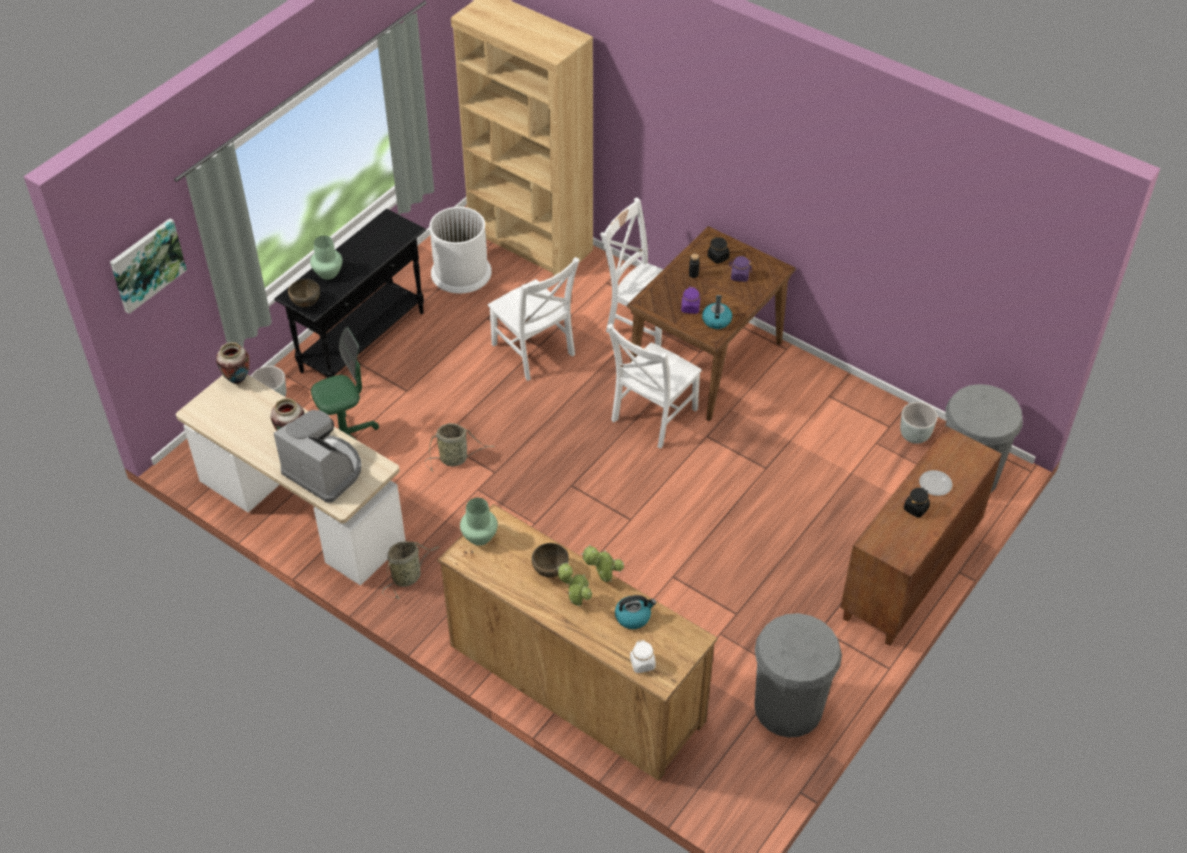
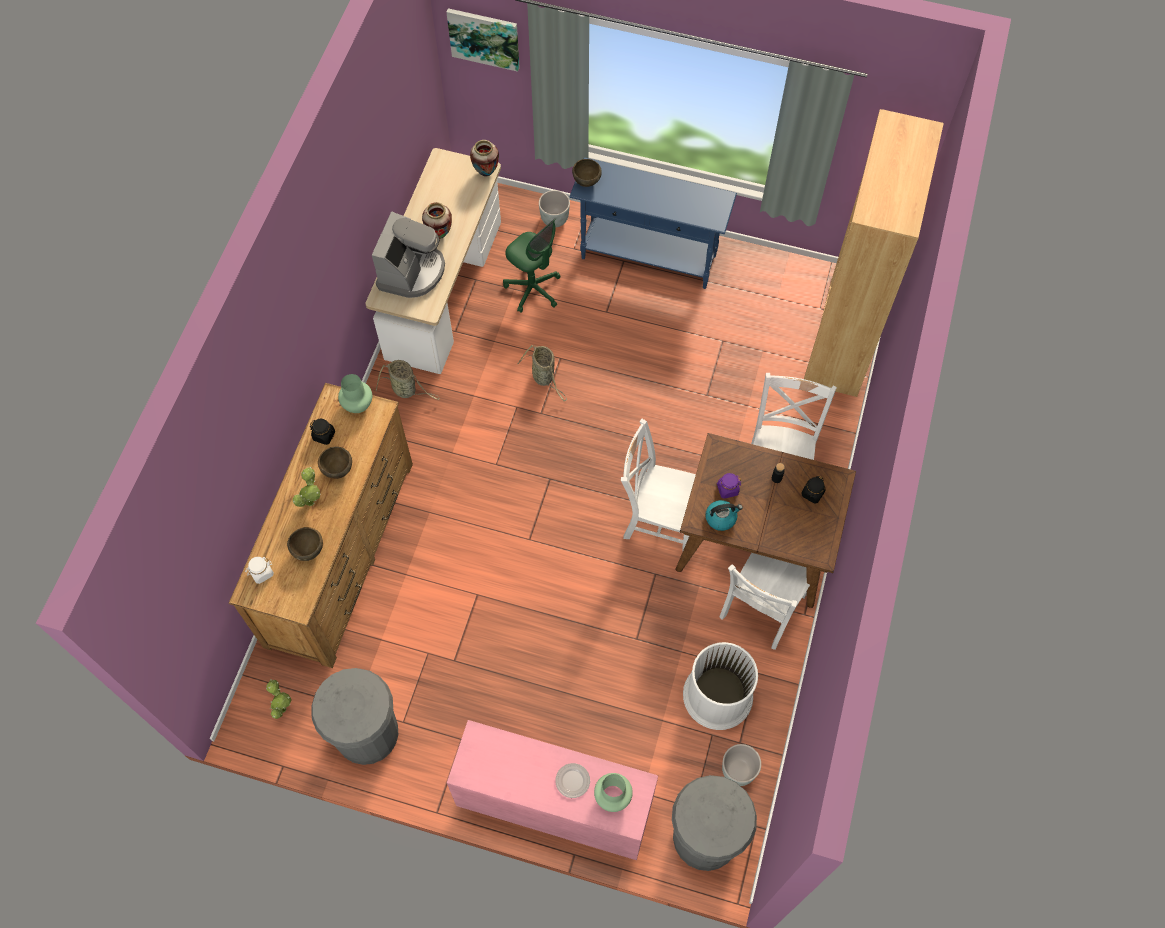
camera: 70 degrees right, 15 degrees up
black console table [274,209,426,378] -> blue console table [569,157,737,289]
green vase [310,236,343,280] -> green vase moved to [594,773,633,812]
white trash can [429,207,492,294] -> white trash can moved to [683,642,758,730]
white chair [488,257,580,381] -> white chair moved to [719,553,810,650]
potted plant [581,545,624,582] -> potted plant moved to [266,679,292,719]
kettle [615,595,656,629] -> brown bowl [287,527,323,561]
purple jar [729,256,752,282] -> none
brown cabinet [840,426,1002,646] -> pink cabinet [447,720,658,860]
black jar [904,488,930,518] -> black jar moved to [310,419,335,445]

